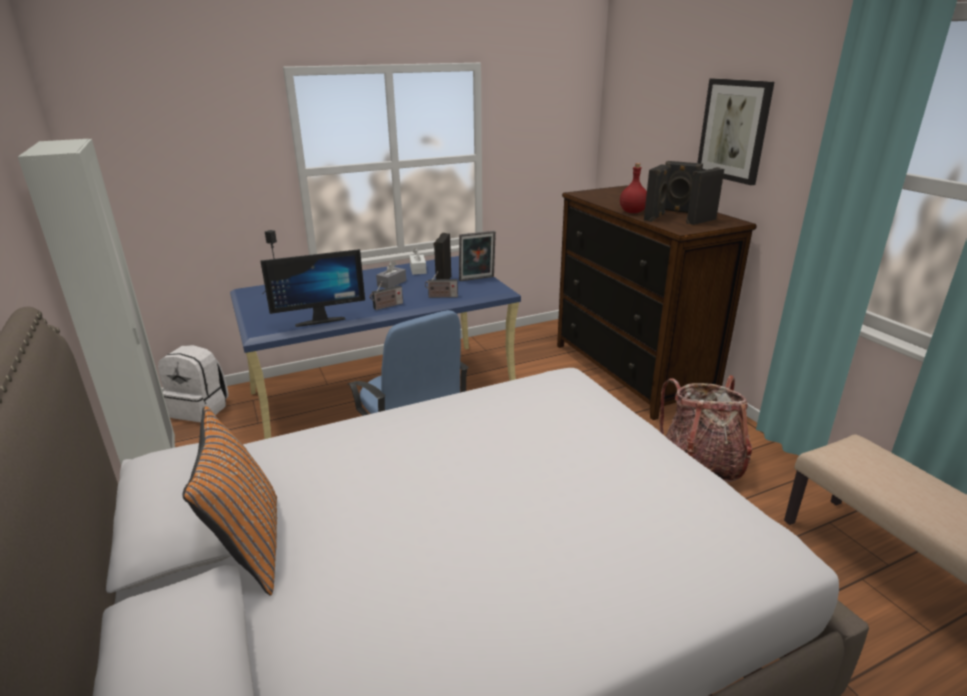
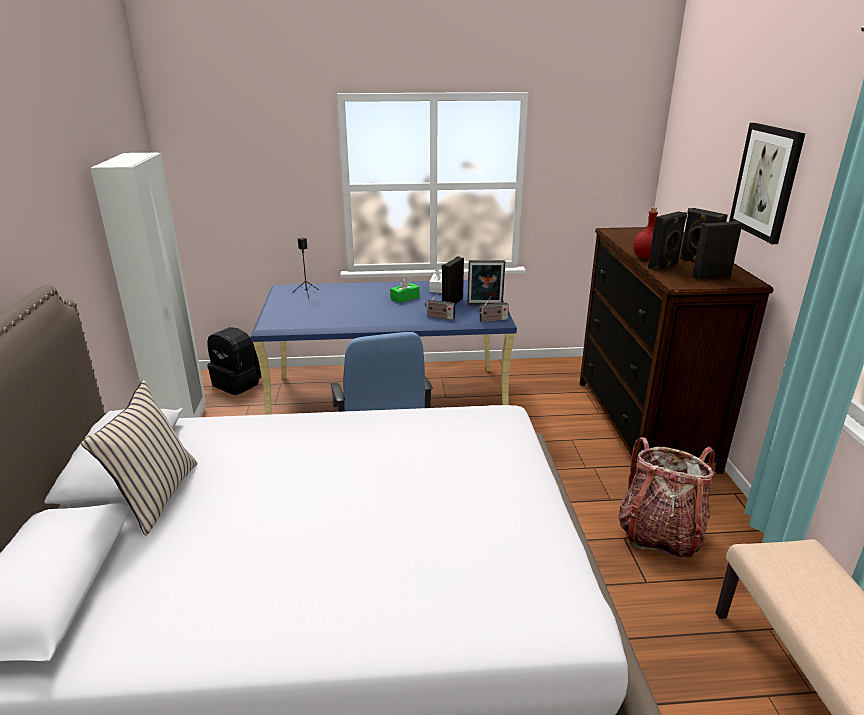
camera: 20 degrees right, 0 degrees up
white backpack [158,345,228,422] -> black backpack [207,327,261,395]
orange pillow [182,406,277,596] -> beige pillow [81,380,198,535]
monitor [260,249,365,327] -> none
radio [370,281,403,310] -> radio moved to [477,297,509,322]
grey tissue box [376,261,406,288] -> green tissue box [390,277,420,303]

